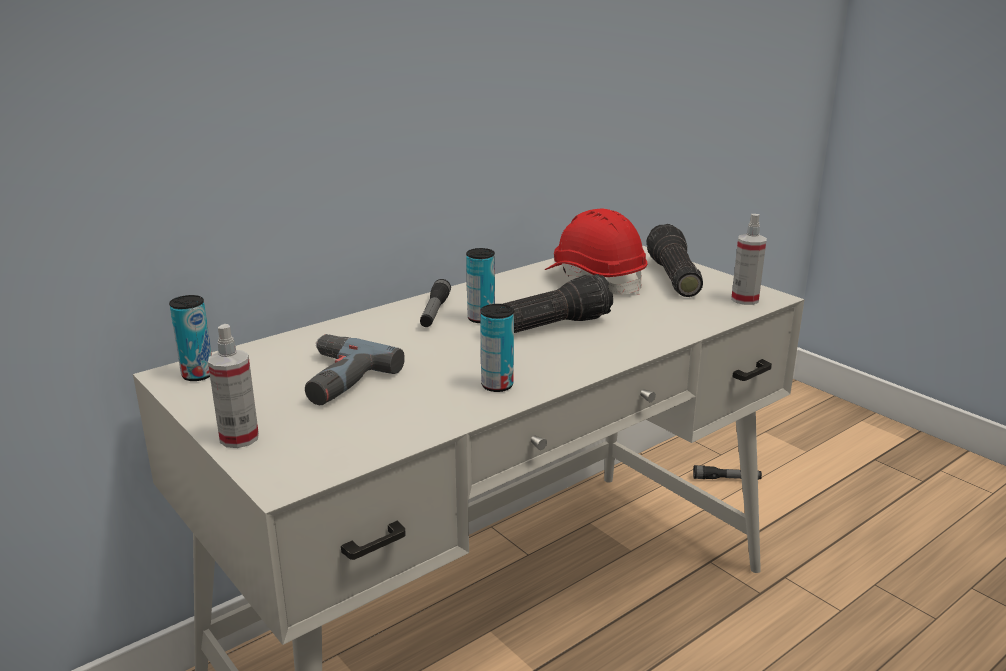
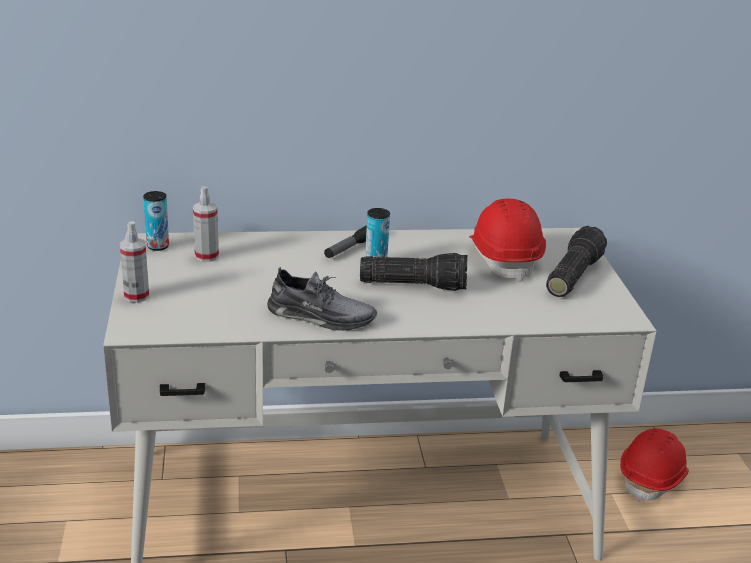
camera: 30 degrees right, 5 degrees up
power drill [305,334,405,405] -> none
can [480,304,514,392] -> grey shoe [267,267,377,331]
flashlight [693,465,762,480] -> red hard hat [620,428,689,502]
spray bottle [731,214,767,305] -> spray bottle moved to [193,186,219,262]

